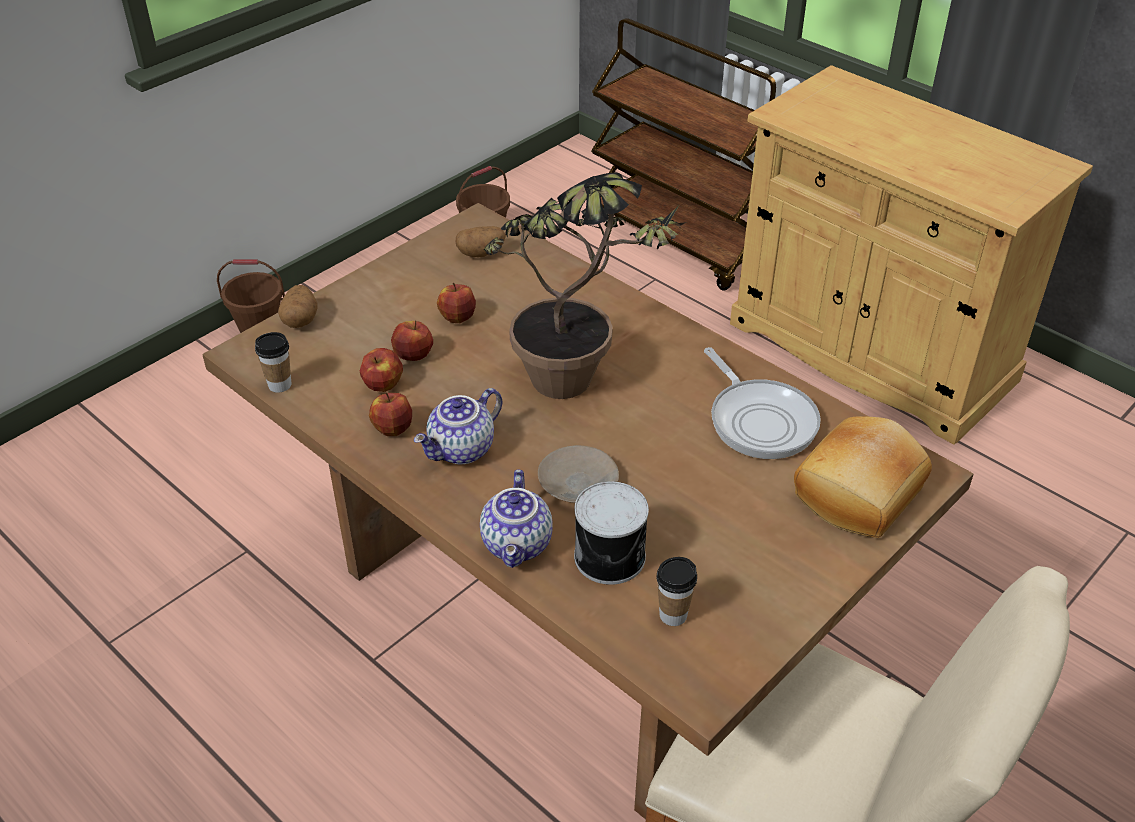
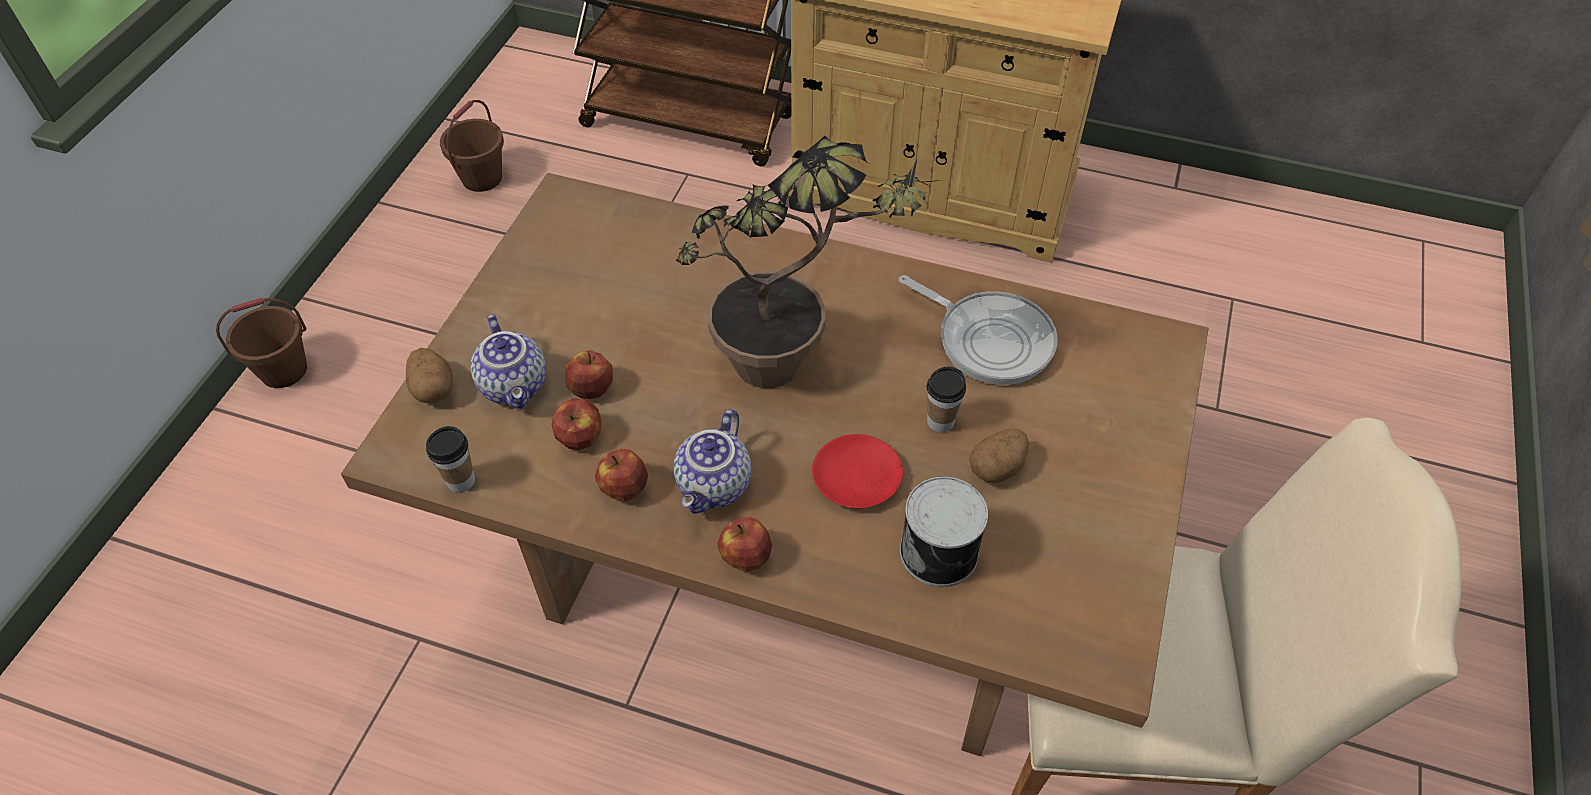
camera: 25 degrees left, 10 degrees up
apple [437,283,476,323] -> apple moved to [717,517,772,572]
potato [455,226,506,257] -> potato moved to [969,429,1029,483]
teapot [480,469,553,568] -> teapot moved to [471,314,546,409]
beige plate [538,445,619,503] -> red plate [812,434,903,508]
cup [657,557,697,626] -> cup moved to [927,366,966,433]
bread [794,416,932,538] -> none

